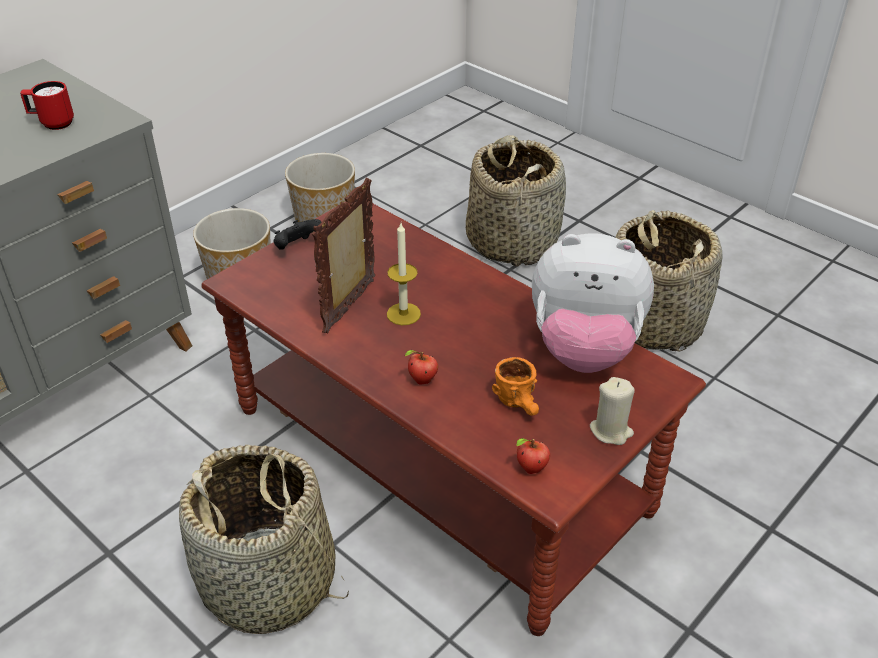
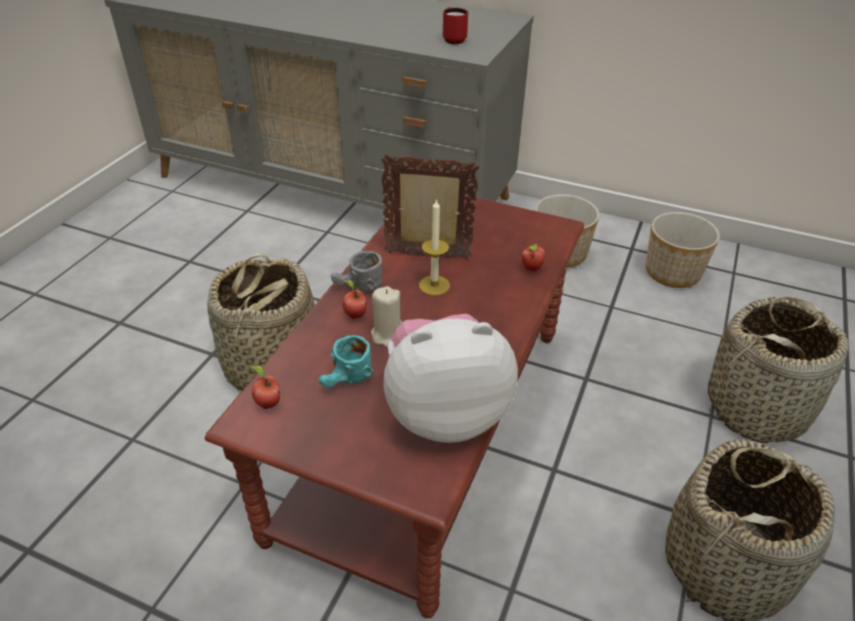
camera: 70 degrees right, 0 degrees up
black game controller [274,219,321,250] -> none
orange mug [492,357,539,415] -> turquoise mug [319,335,374,387]
plush toy [532,233,654,373] -> plush toy turned 90 degrees clockwise [384,314,518,443]
beige candle [590,377,635,445] -> beige candle moved to [371,286,403,348]
none -> grey mug [331,251,382,293]
none -> apple [521,244,545,271]

